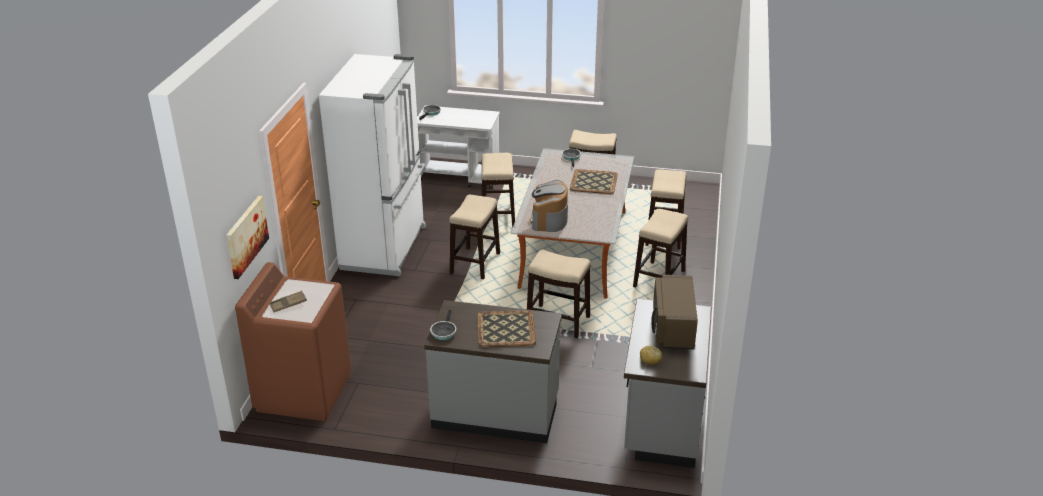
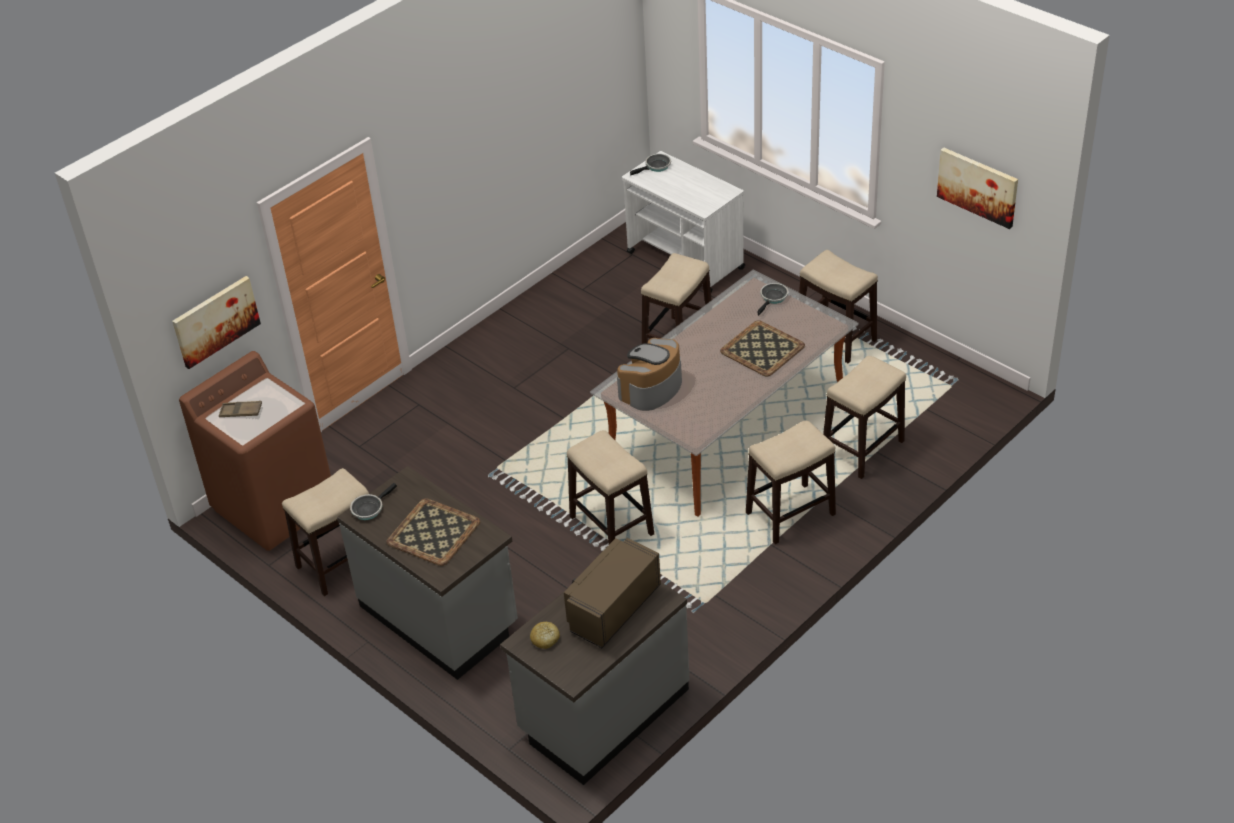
camera: 35 degrees right, 10 degrees up
white fridge [319,54,426,276] -> none
stool [450,194,500,279] -> stool moved to [282,468,369,596]
none -> picture [937,147,1018,229]

